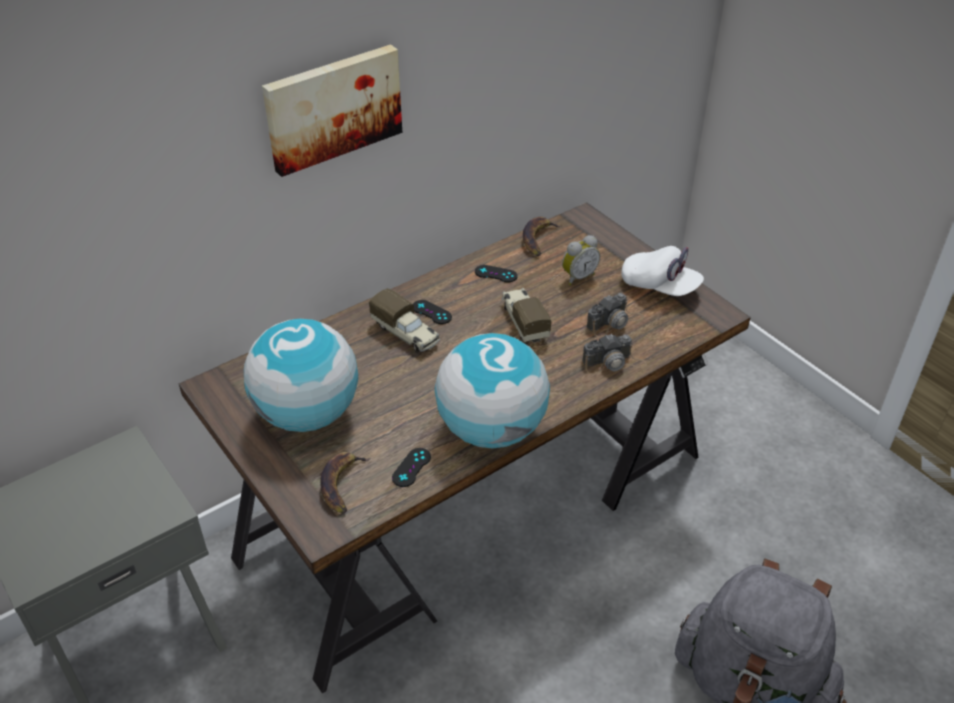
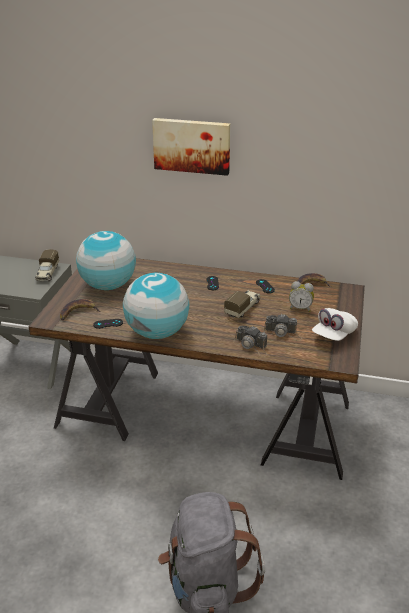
camera: 50 degrees right, 10 degrees down
toy truck [369,288,440,353] -> toy truck moved to [35,249,59,281]
white cap [621,246,704,296] -> white cap turned 45 degrees clockwise [312,308,358,341]

